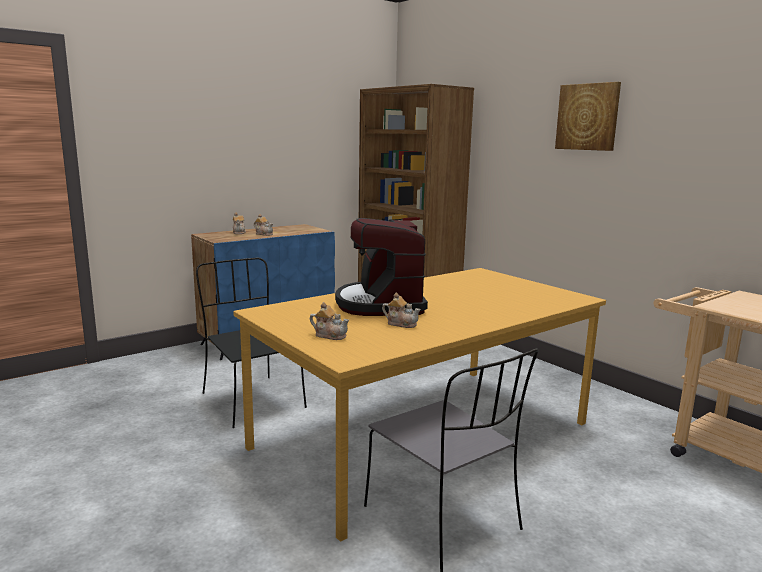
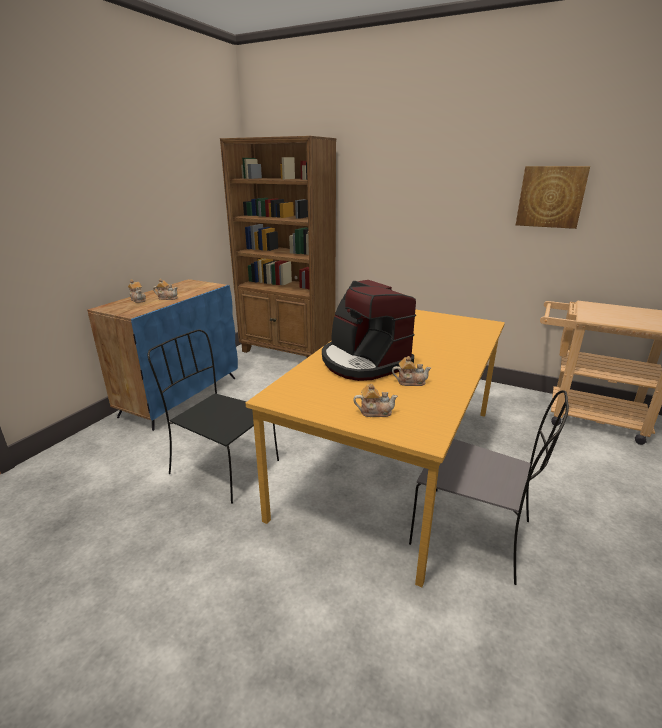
camera: 25 degrees left, 10 degrees up
picture [555,82,621,151] -> picture moved to [516,166,590,229]

